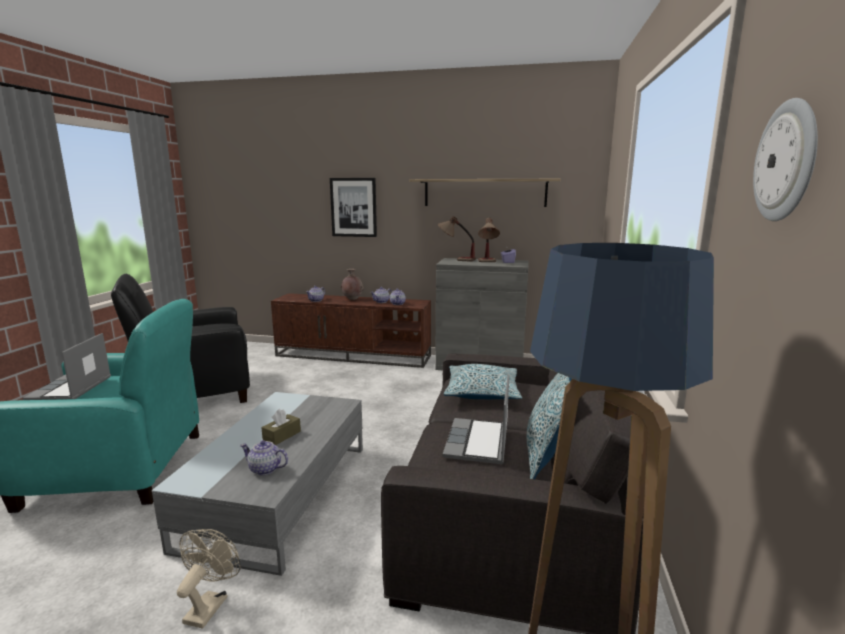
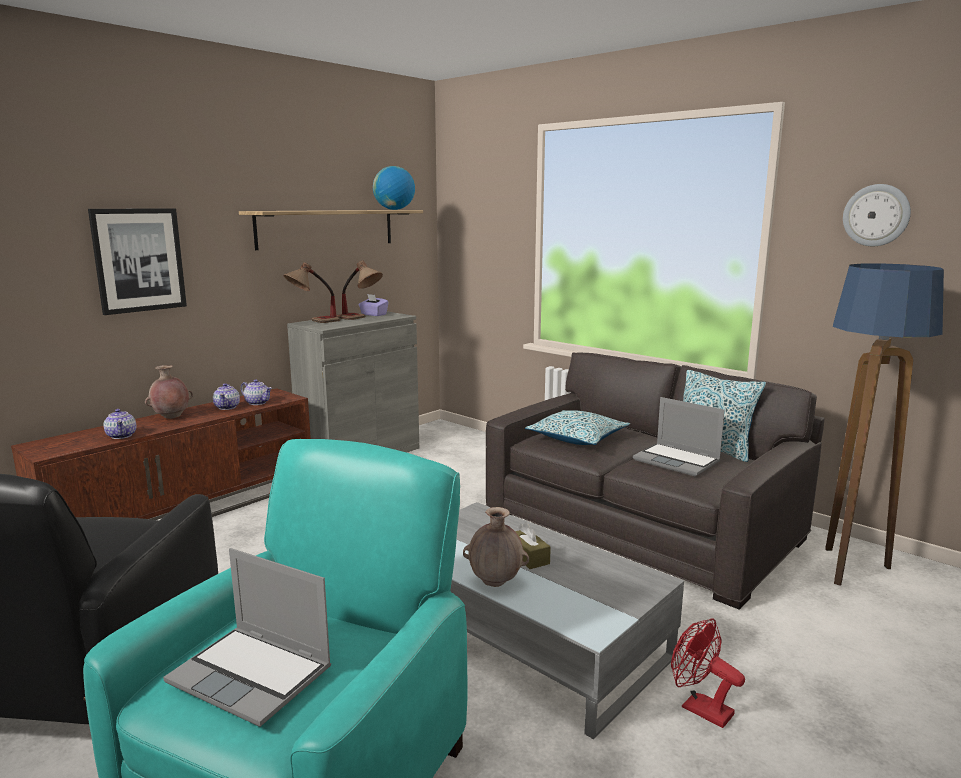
camera: 60 degrees left, 0 degrees up
beige fan [177,529,241,629] -> red fan [671,618,745,728]
teapot [240,440,288,475] -> none
none -> globe [373,166,415,210]
none -> brown vase [463,507,529,587]

